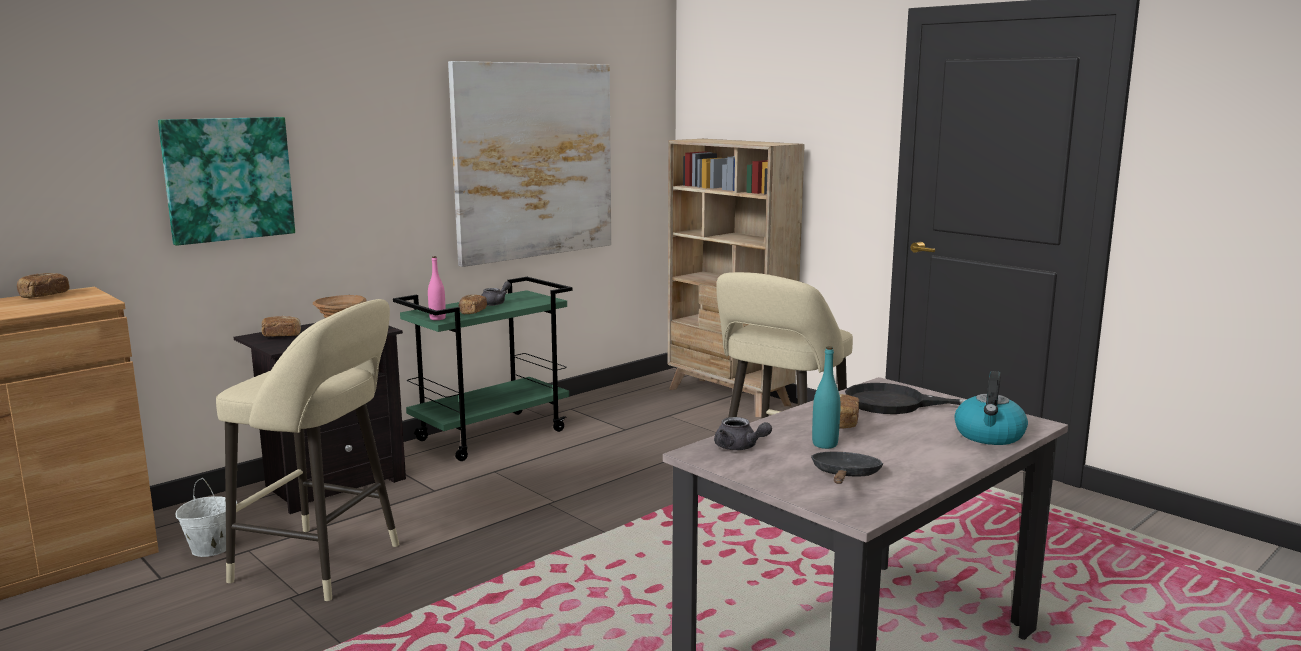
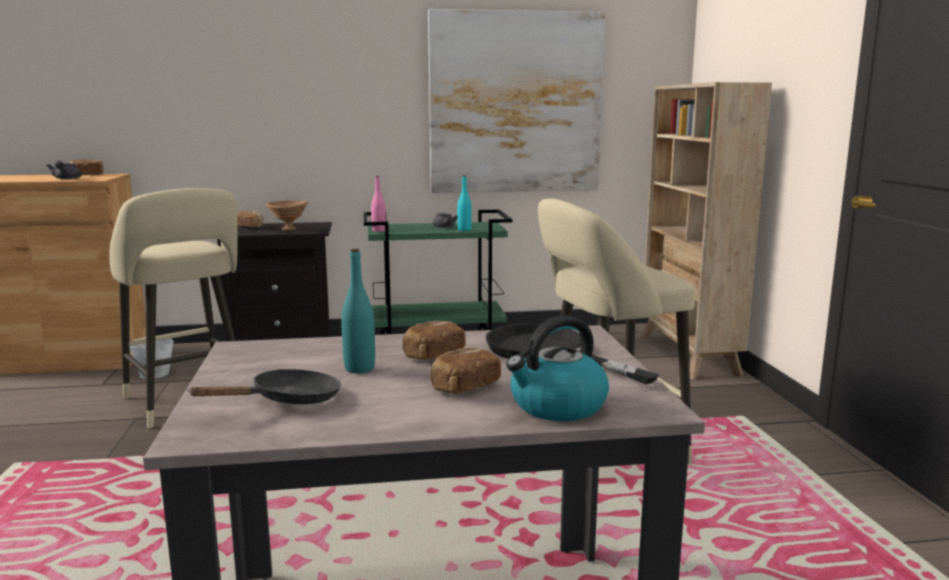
camera: 35 degrees right, 0 degrees up
picture [158,117,295,246] -> none
bread [458,295,487,314] -> bread moved to [430,348,501,394]
grey teapot [714,417,772,450] -> grey teapot moved to [46,160,82,179]
none -> turquoise bottle [457,175,472,231]

